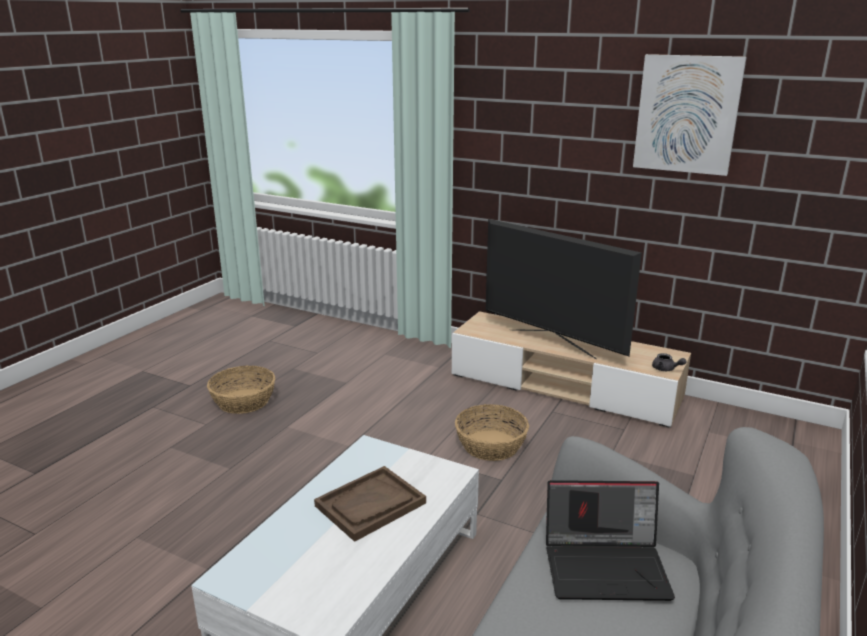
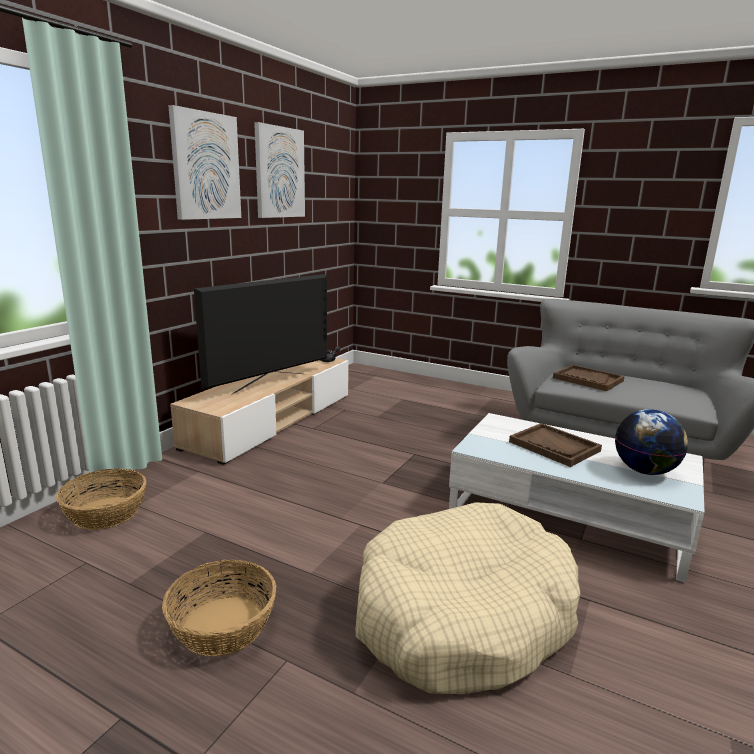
camera: 90 degrees left, 5 degrees down
basket [455,404,529,461] -> basket moved to [56,468,147,530]
laptop [546,480,675,601] -> brown tray [553,365,625,391]
none -> picture [168,105,241,220]
none -> beige dog bed [356,502,580,694]
none -> globe [615,409,688,475]

